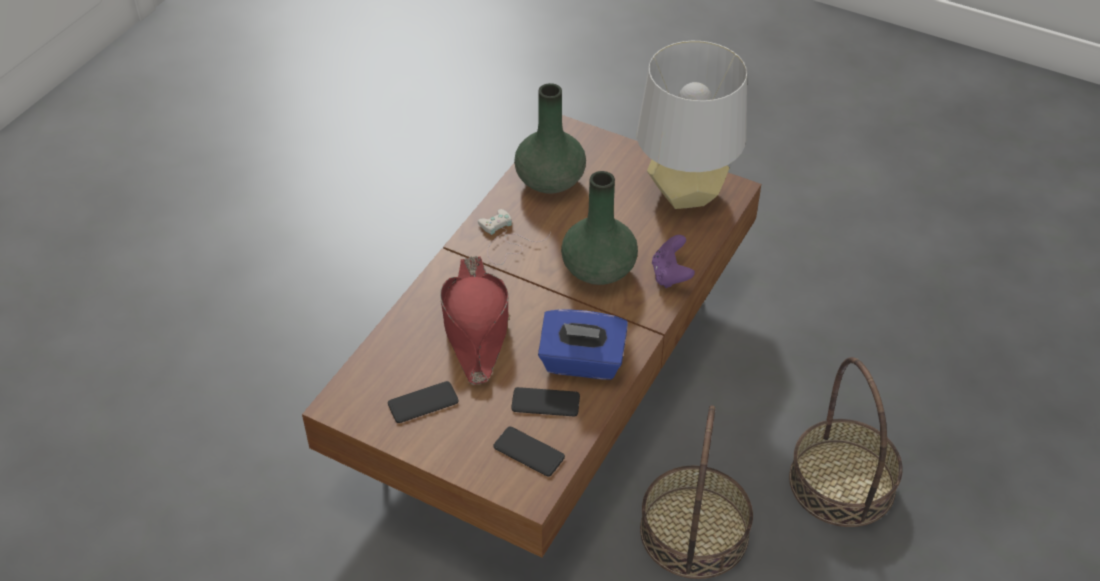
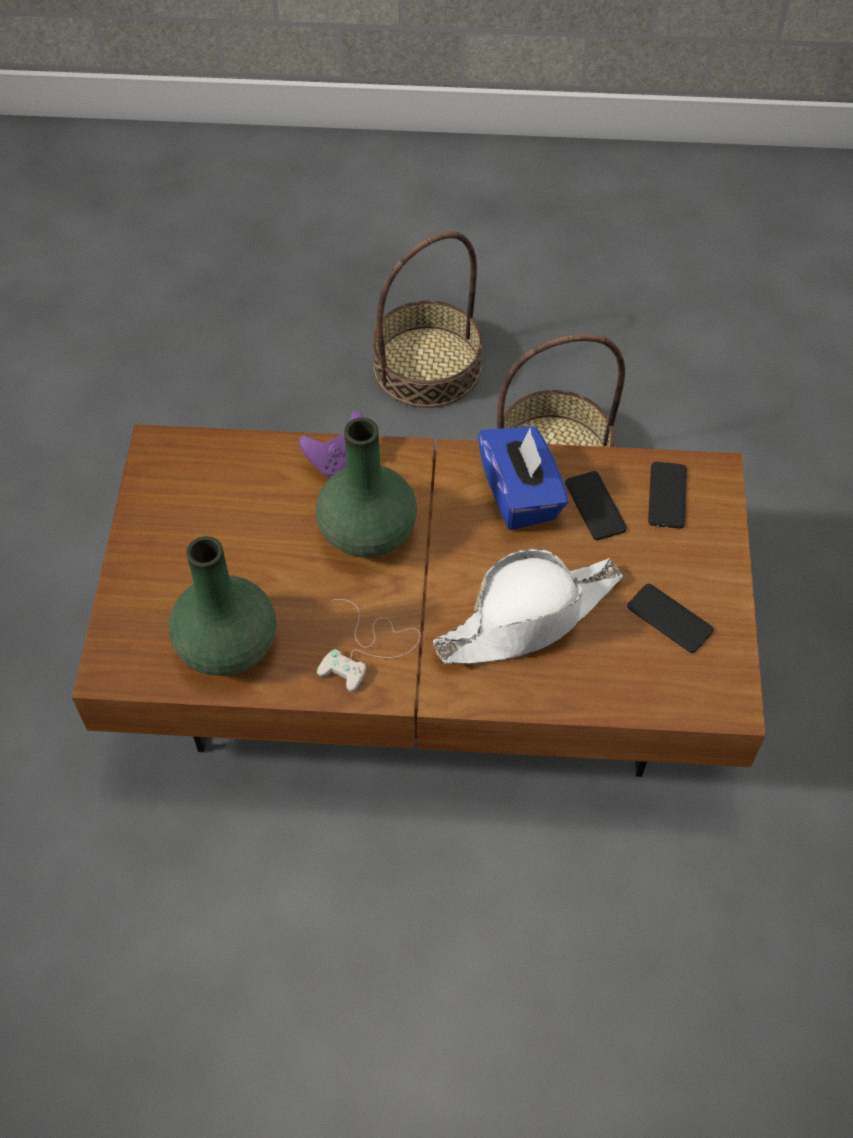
camera: 115 degrees left, 10 degrees up
red hat [440,256,510,384] -> white hat [433,549,623,664]
grey table lamp [637,41,747,209] -> none

